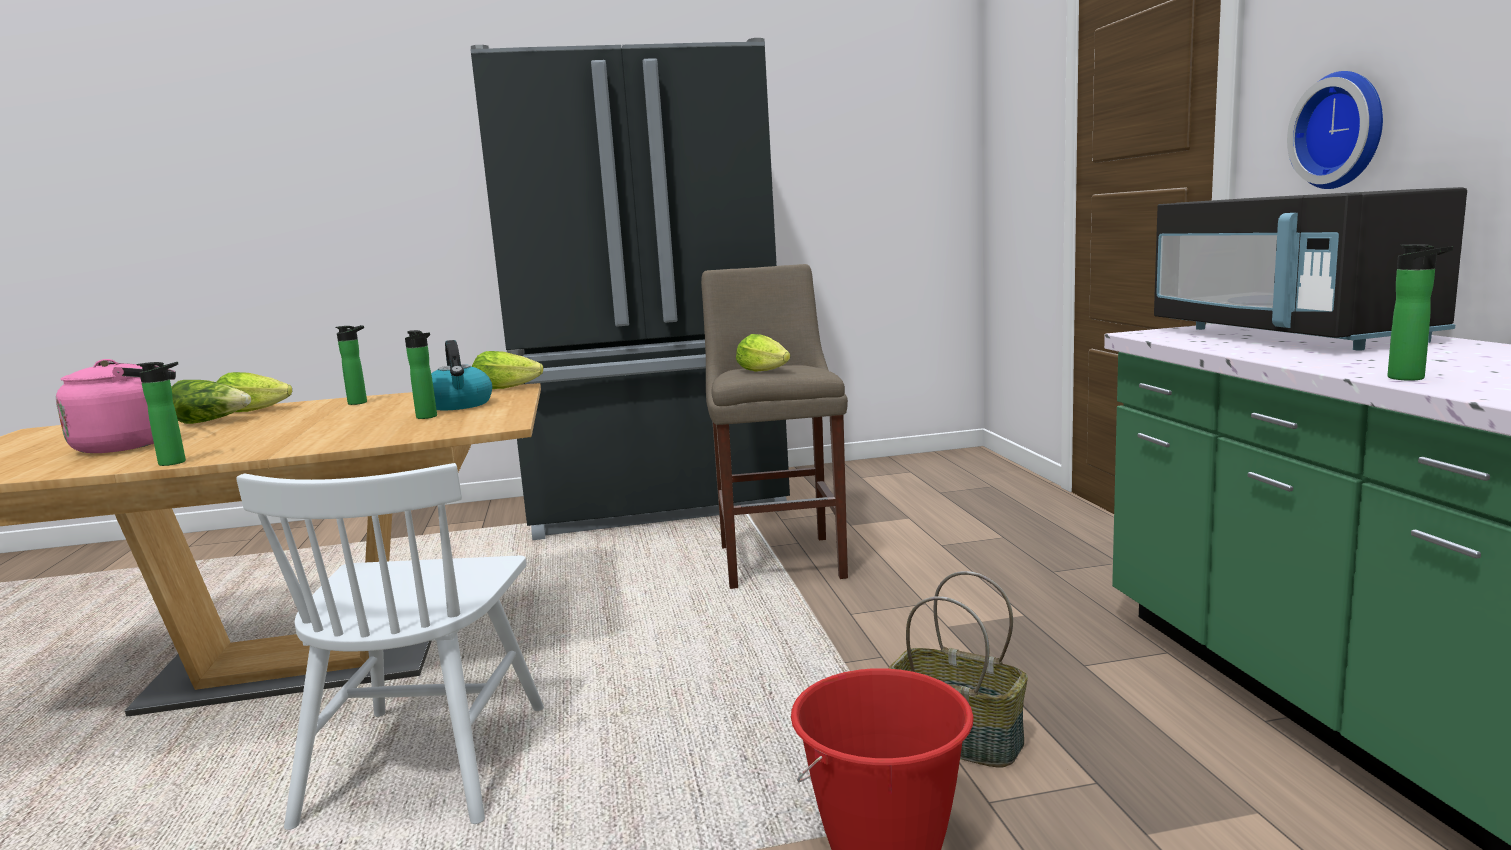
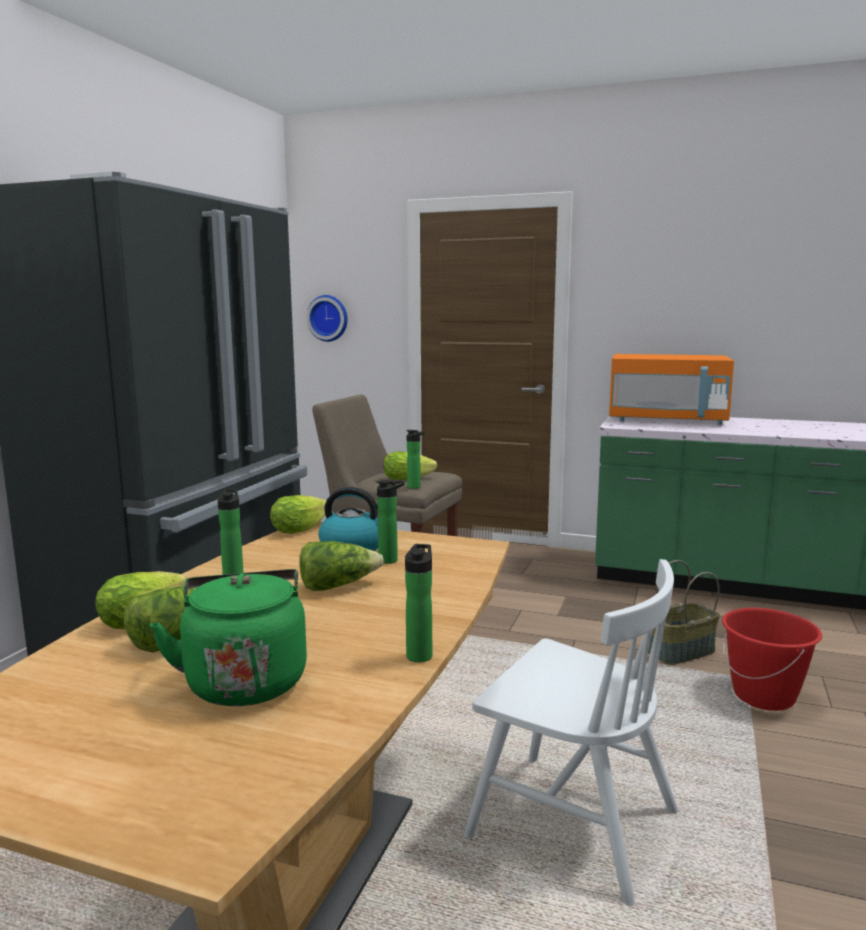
camera: 60 degrees left, 0 degrees up
pink kettle [56,359,176,453] -> green kettle [150,569,307,706]
black microwave [1154,187,1467,350] -> orange microwave [609,354,734,425]
wall clock [1287,71,1383,189] -> wall clock moved to [306,295,348,342]
bottle [1387,244,1453,381] -> bottle moved to [406,430,426,489]
none -> lettuce [299,541,384,591]

